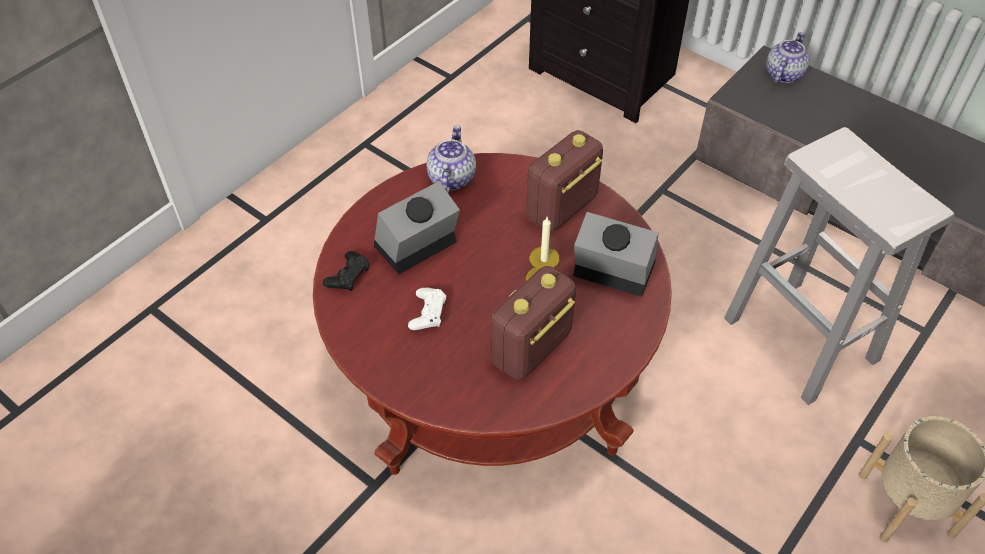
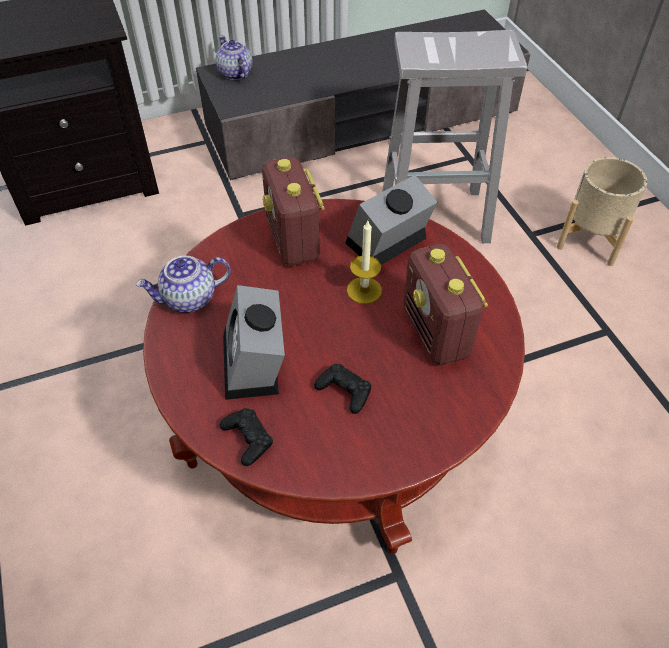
camera: 60 degrees left, 0 degrees up
white game controller [408,288,446,330] -> black game controller [314,364,371,414]
teapot [427,125,476,194] -> teapot turned 60 degrees counterclockwise [136,256,231,313]

